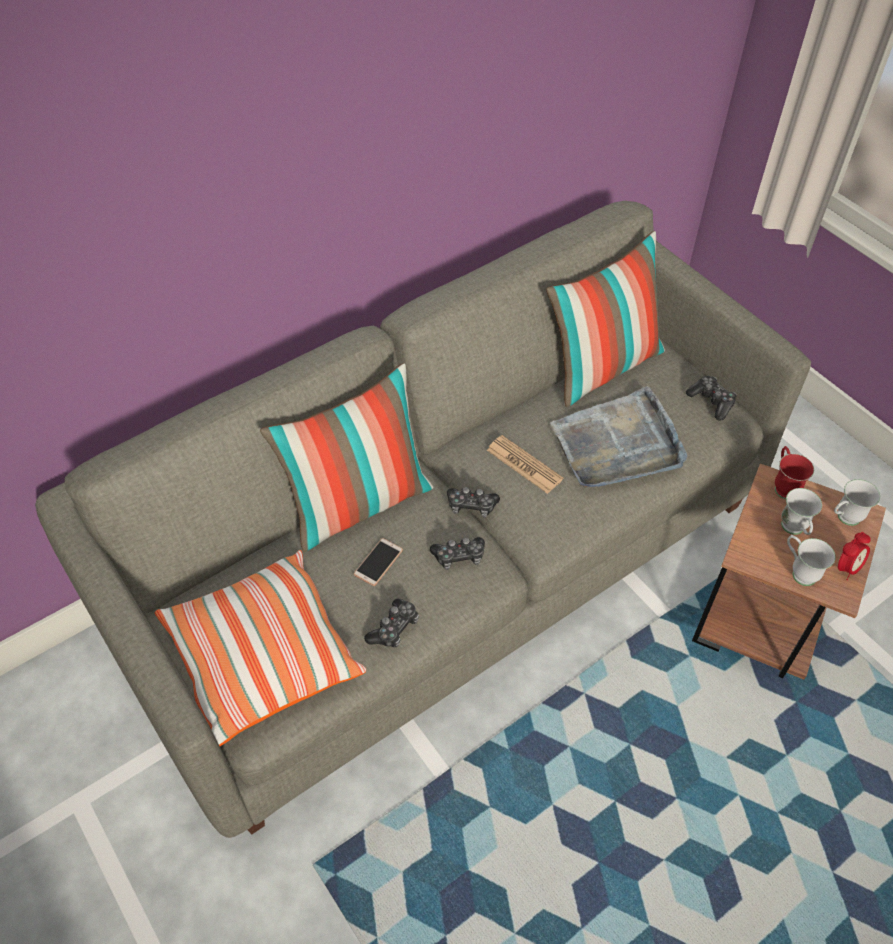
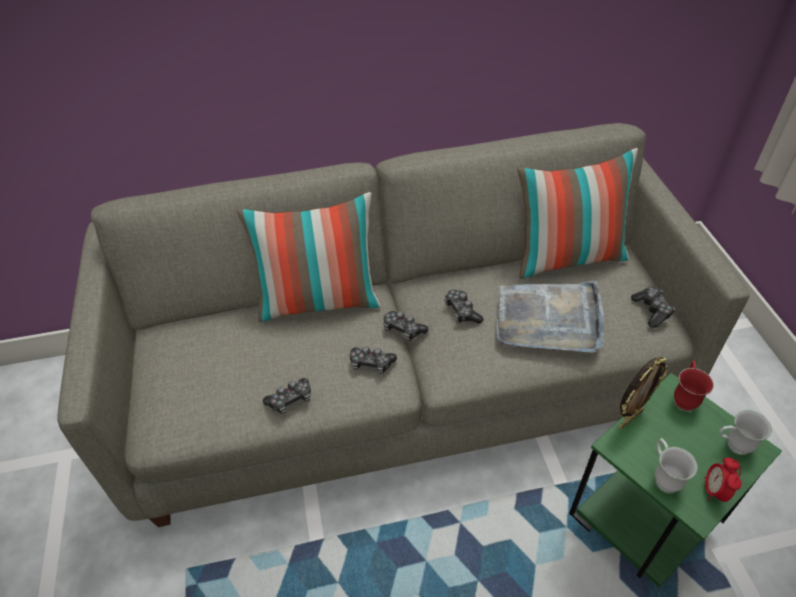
camera: 25 degrees right, 5 degrees down
pillow [155,550,366,746] -> none
phone [354,538,403,586] -> none
newspaper [487,435,563,494] -> game controller [444,290,484,324]
brown side table [692,464,886,680] -> green side table [569,373,782,587]
white mug [781,488,822,535] -> none
alarm clock [838,532,871,580] -> alarm clock turned 120 degrees clockwise [705,457,742,502]
none -> picture frame [619,357,667,429]

